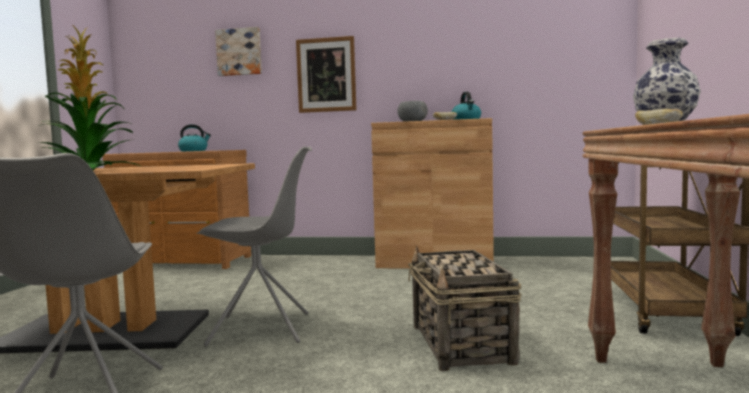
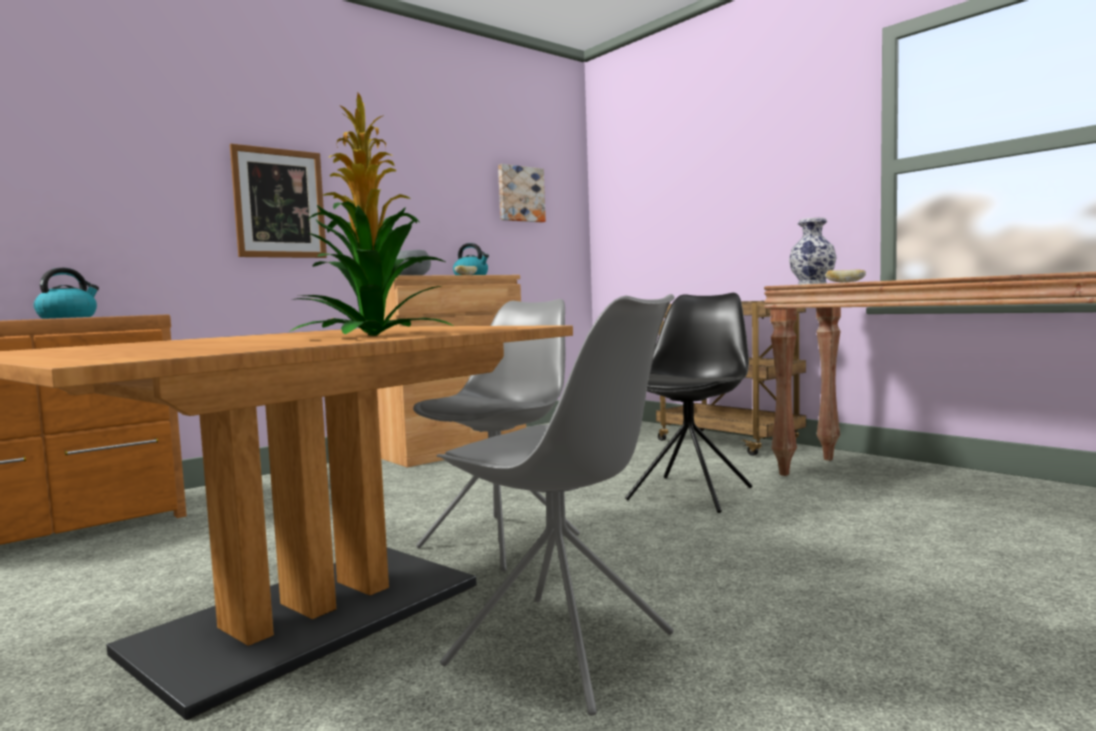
camera: 50 degrees left, 0 degrees up
picture [215,27,262,76] -> picture moved to [498,164,546,223]
basket [408,246,522,371] -> black chair [625,293,752,513]

